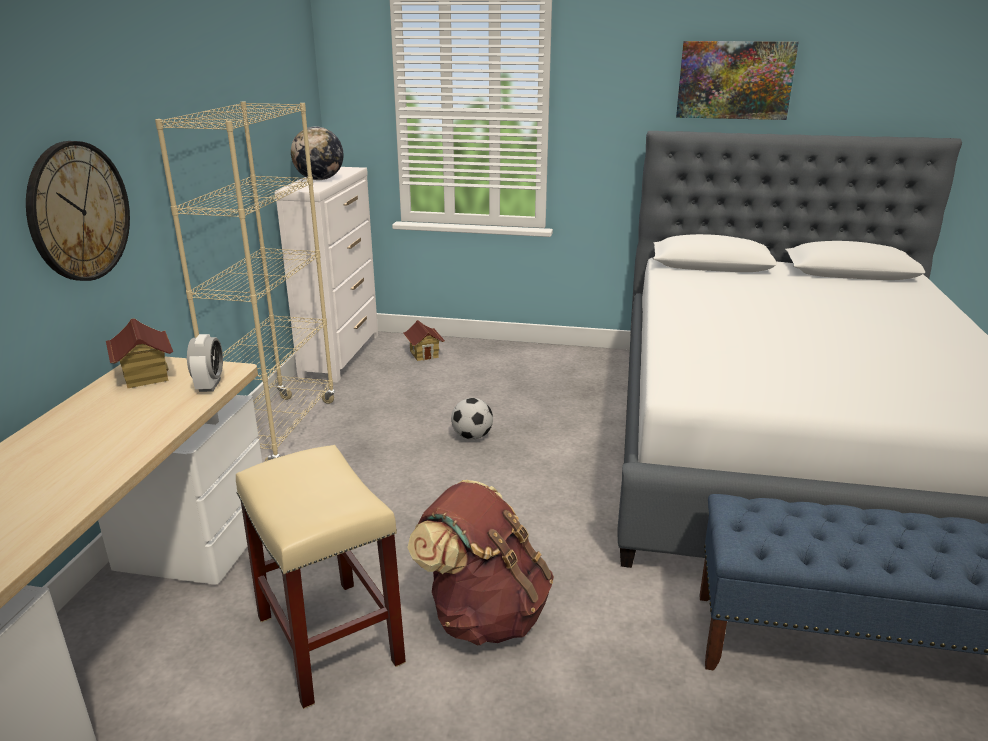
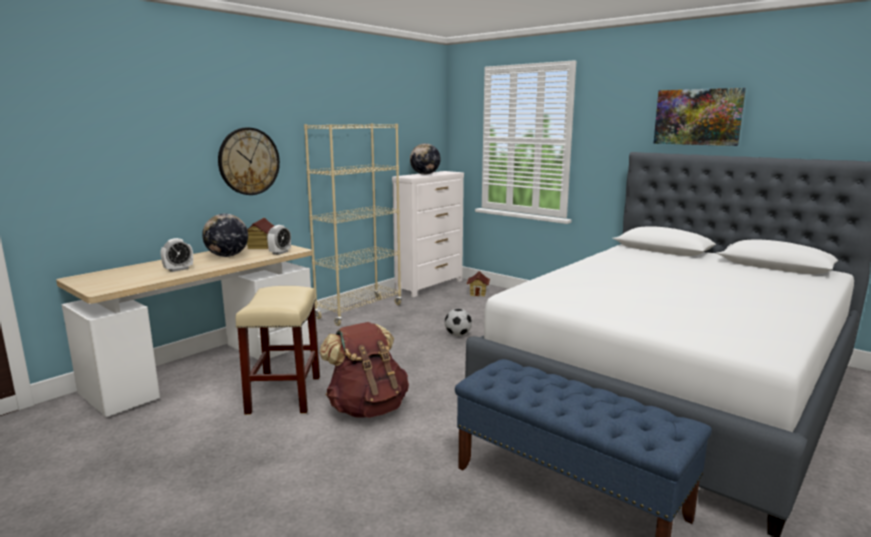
camera: 30 degrees right, 10 degrees down
none -> alarm clock [160,238,193,272]
none -> globe [202,214,248,257]

